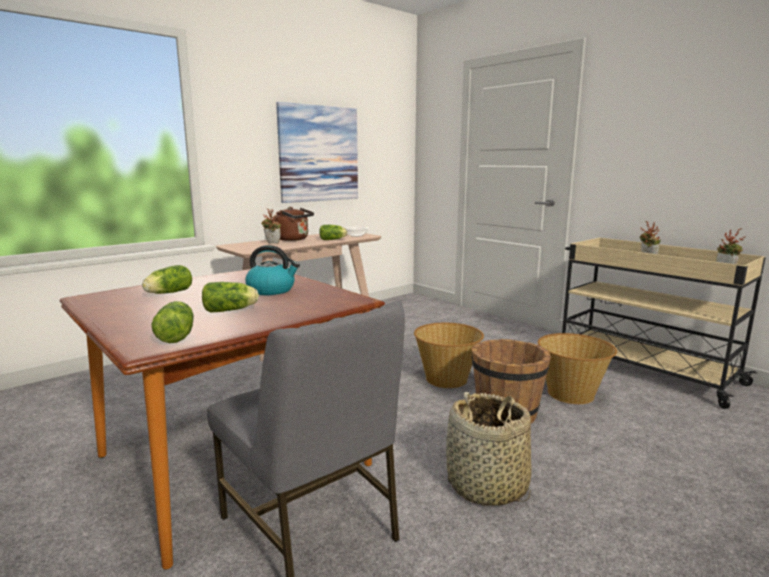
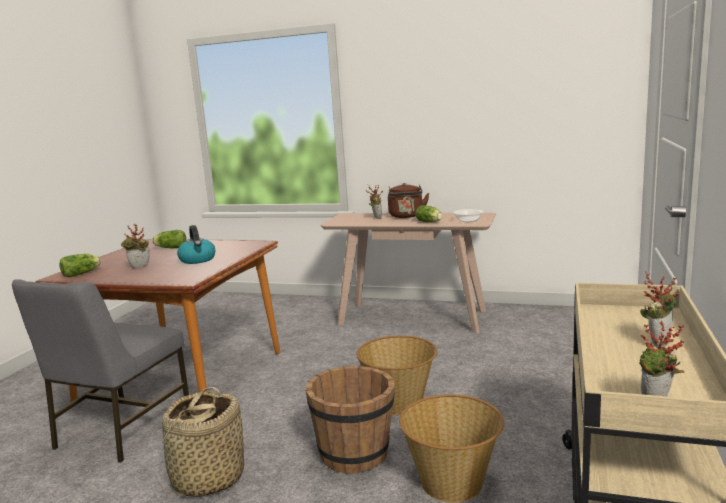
camera: 60 degrees right, 0 degrees up
lettuce [202,282,259,312] -> potted plant [121,224,150,268]
picture [276,102,358,203] -> none

